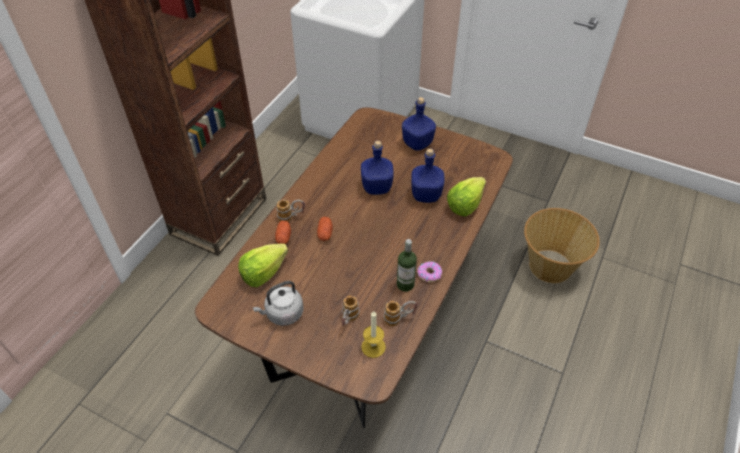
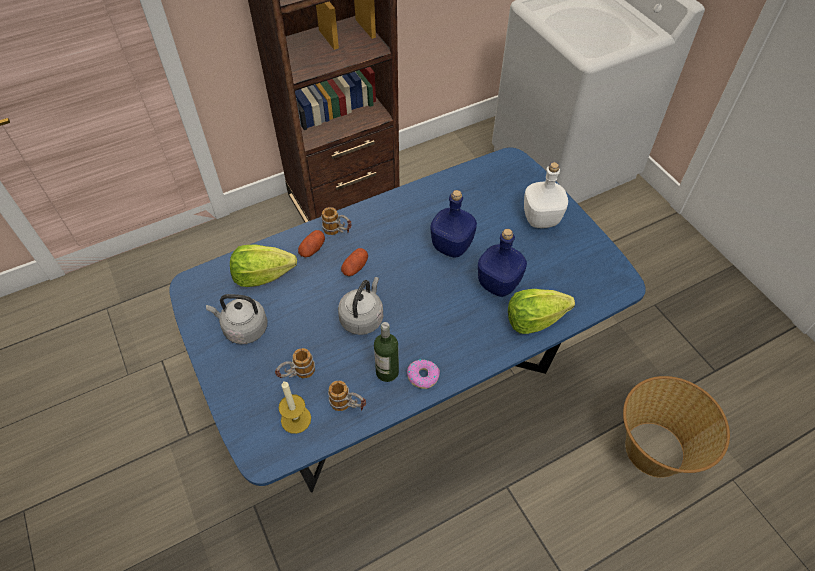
camera: 35 degrees right, 5 degrees up
brown dining table [195,107,513,428] -> blue dining table [169,147,646,492]
blue bottle [402,97,436,151] -> white bottle [524,162,568,228]
none -> grey kettle [338,277,383,335]

